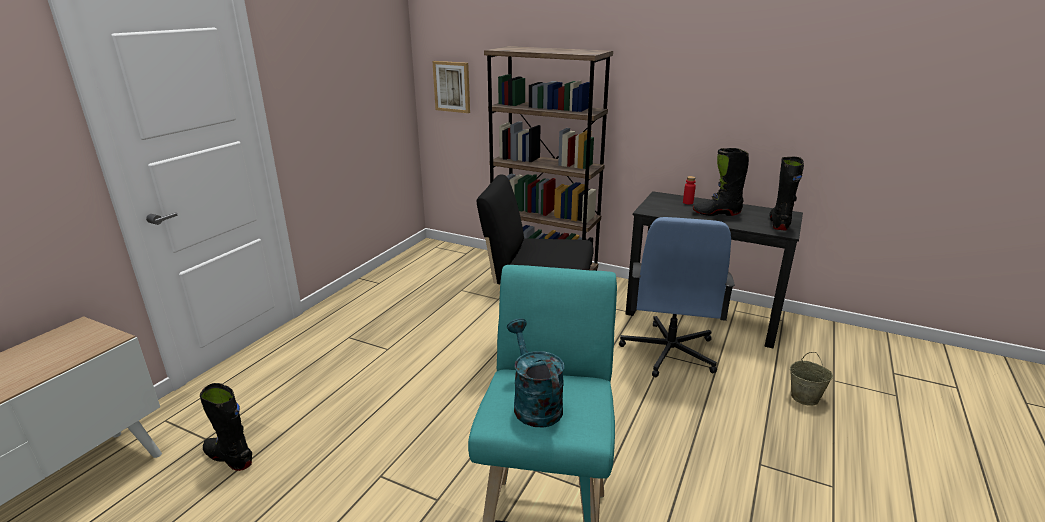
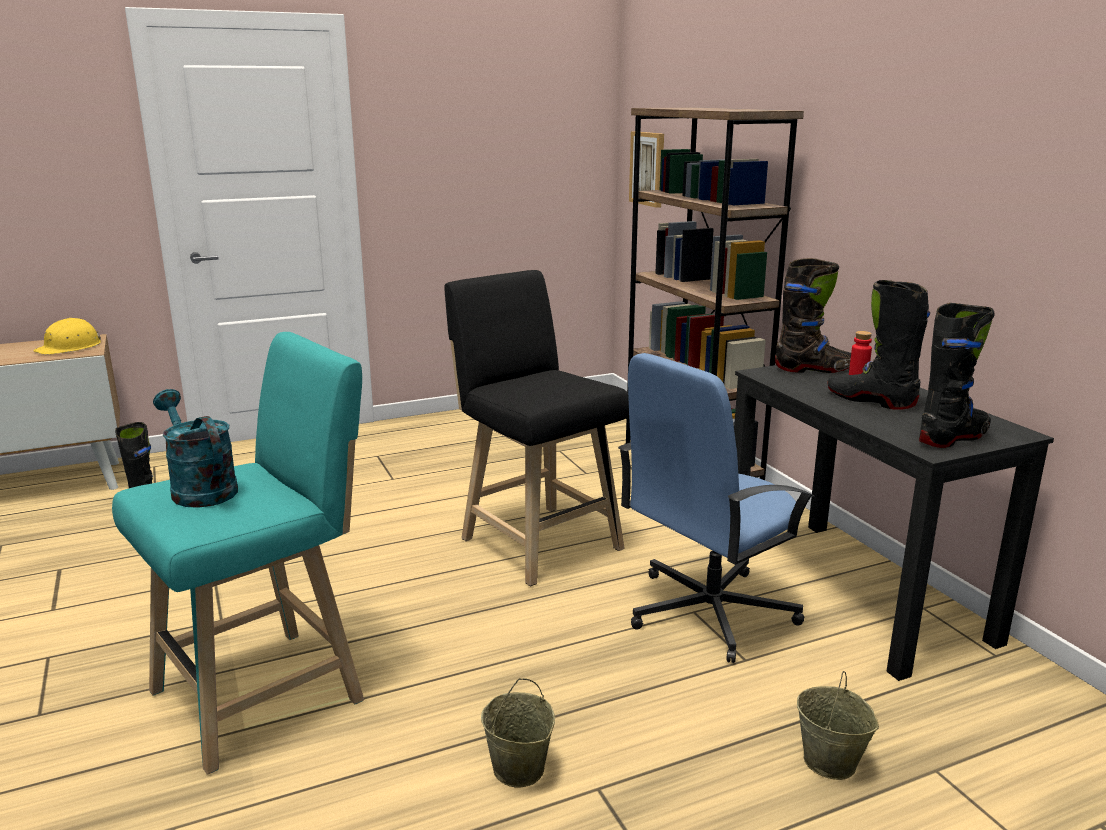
camera: 40 degrees right, 5 degrees down
turquoise watering can [507,318,564,428] -> turquoise watering can turned 60 degrees counterclockwise [153,389,238,508]
none -> yellow hard hat [33,318,101,355]
none -> beige bucket [481,678,555,788]
none -> black boot [775,258,851,373]

